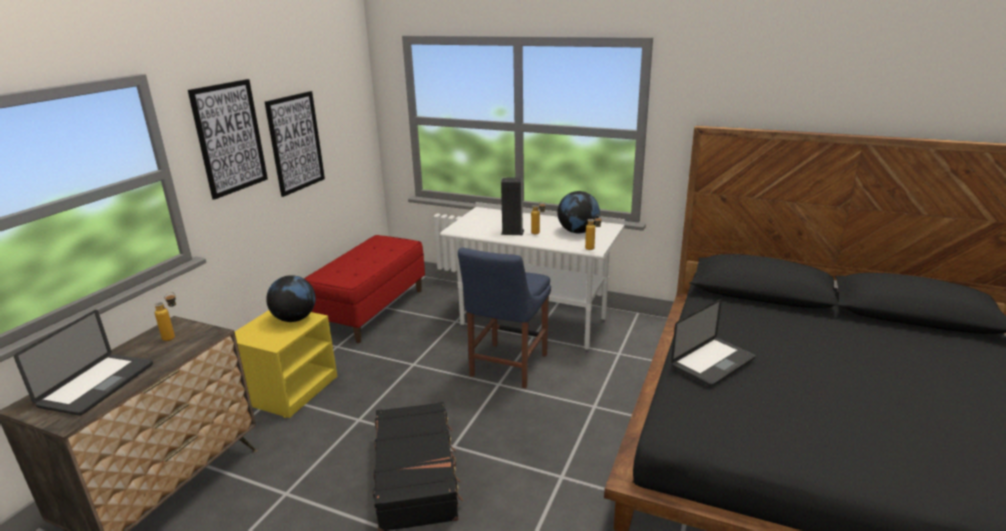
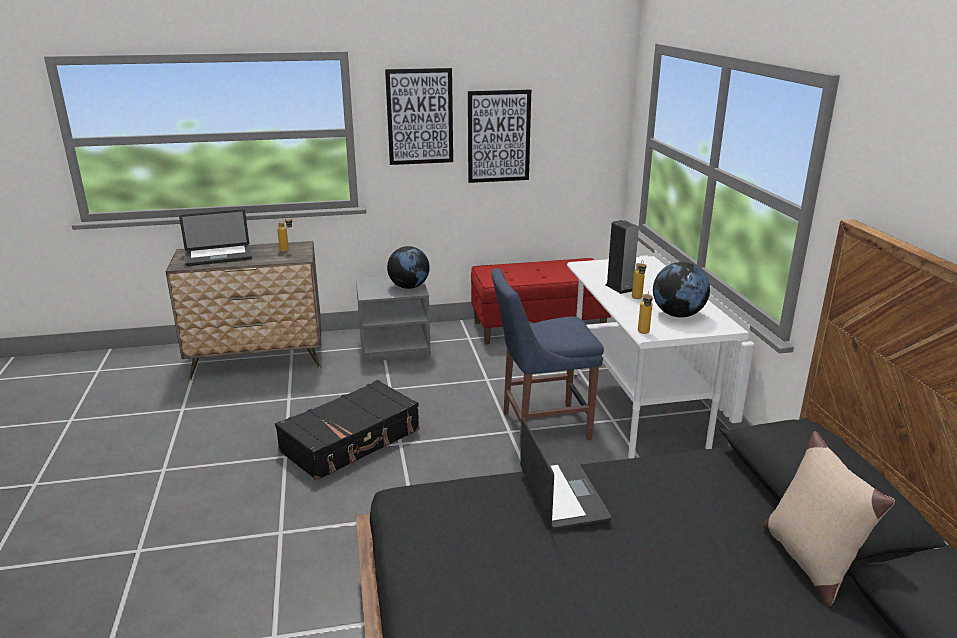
camera: 55 degrees right, 0 degrees up
yellow nightstand [235,310,338,418] -> grey nightstand [356,276,431,362]
laptop [671,299,756,387] -> laptop turned 120 degrees counterclockwise [520,417,611,530]
none -> beige pillow [763,431,895,607]

